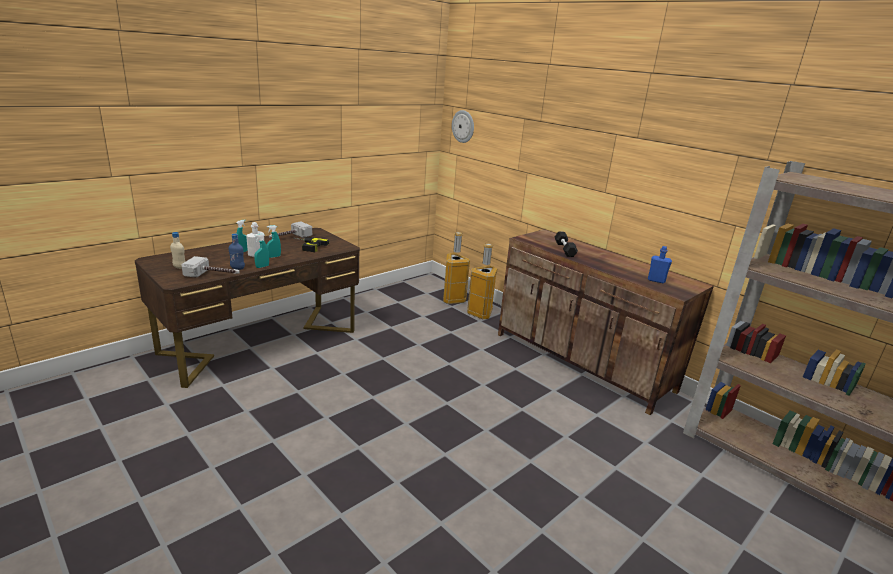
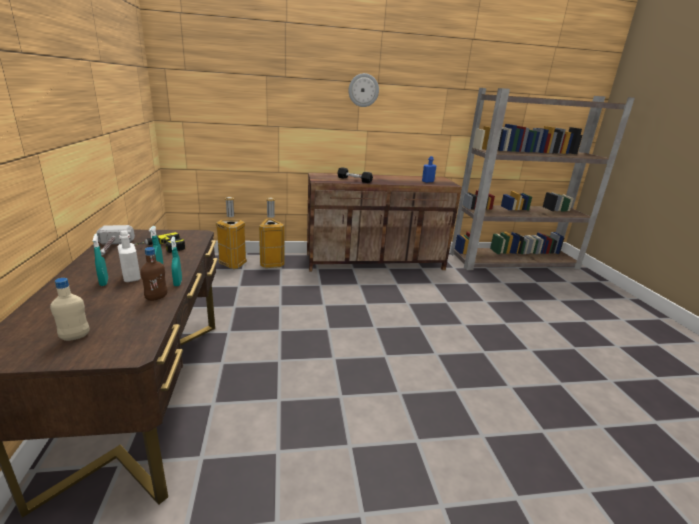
camera: 55 degrees left, 0 degrees up
hammer [182,256,240,278] -> none
blue bottle [229,234,245,270] -> brown bottle [140,247,168,301]
wall clock [452,110,474,143] -> wall clock moved to [348,73,379,107]

